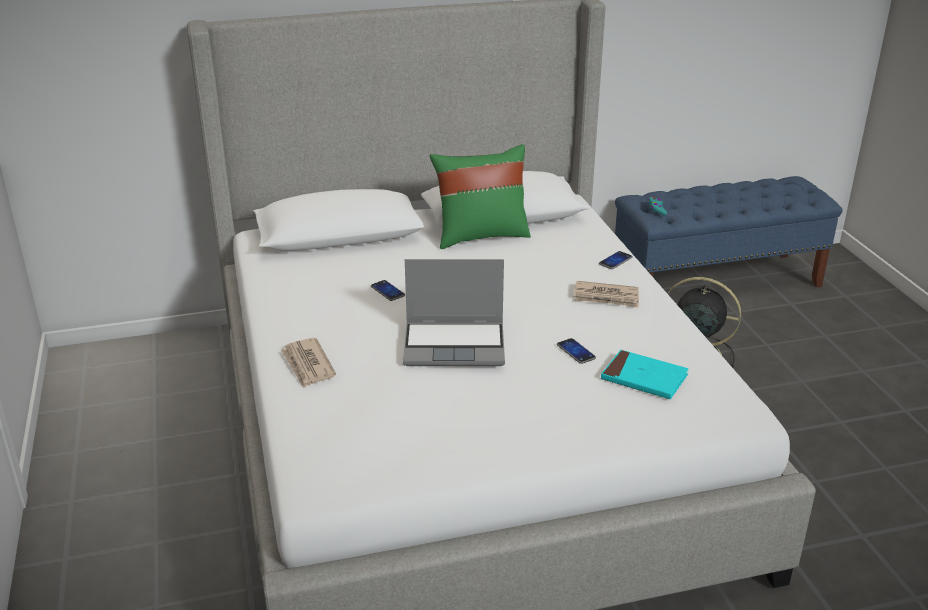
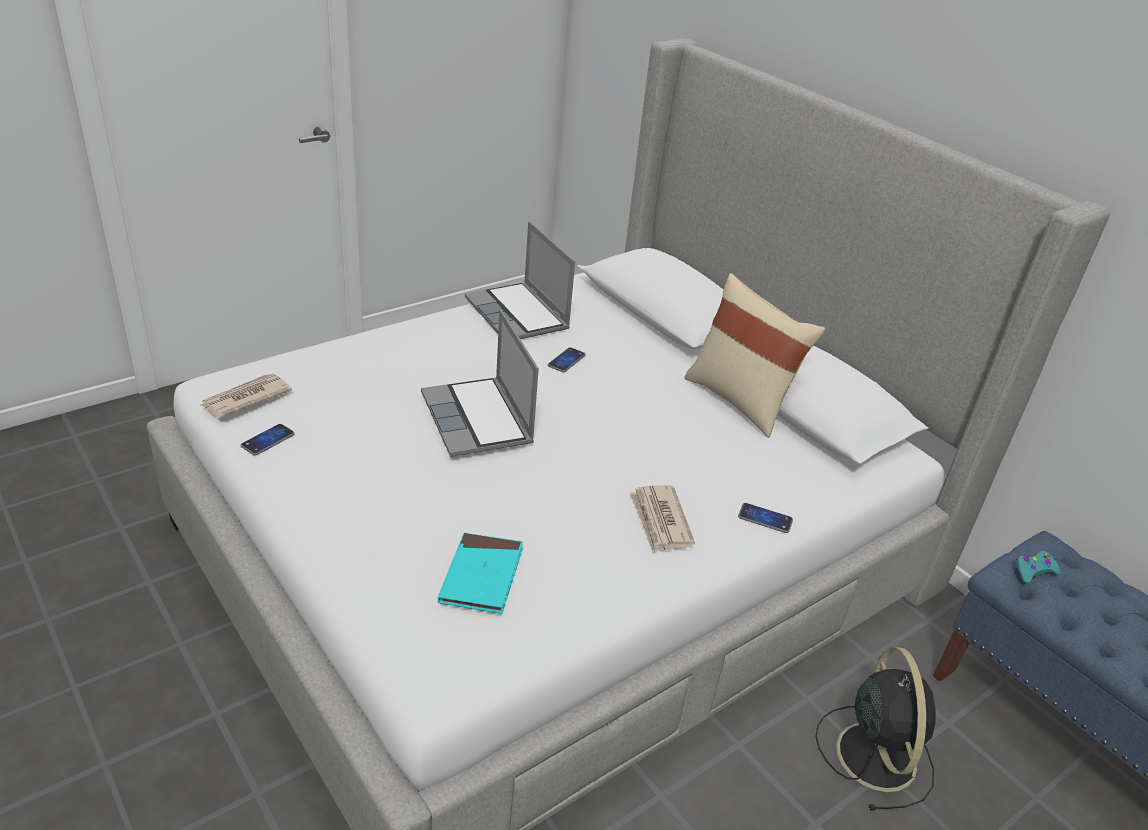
camera: 65 degrees right, 5 degrees up
newspaper [281,338,336,388] -> newspaper moved to [201,374,292,418]
green pillow [430,144,531,249] -> beige pillow [684,273,825,438]
phone [557,338,596,364] -> phone moved to [241,424,295,455]
none -> laptop [465,221,575,339]

